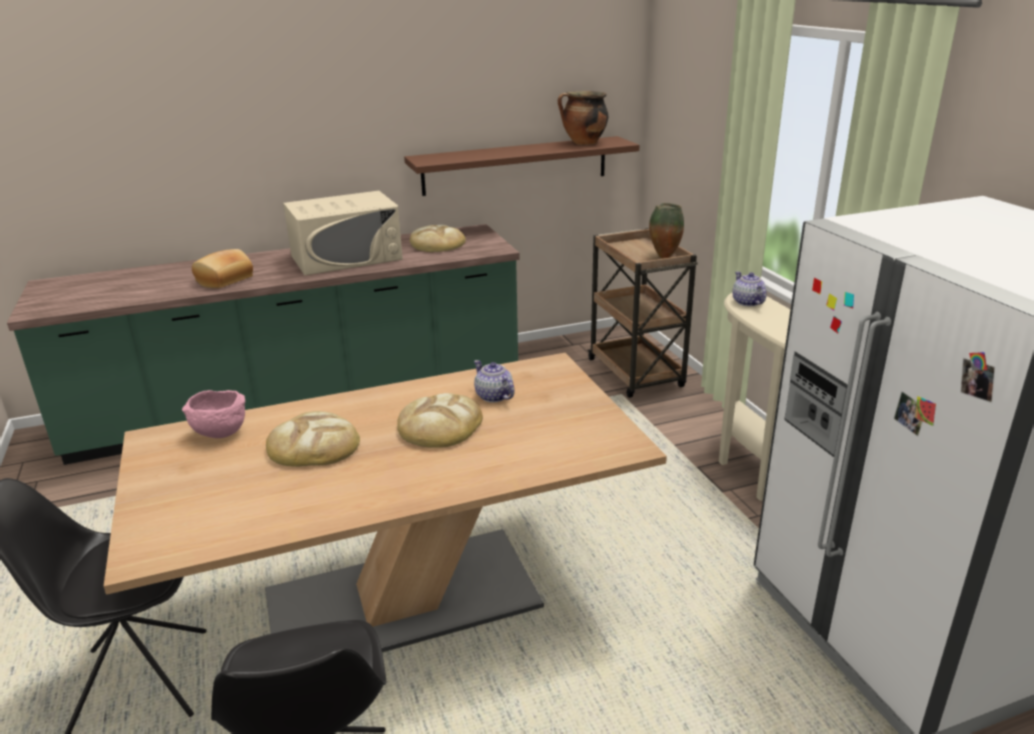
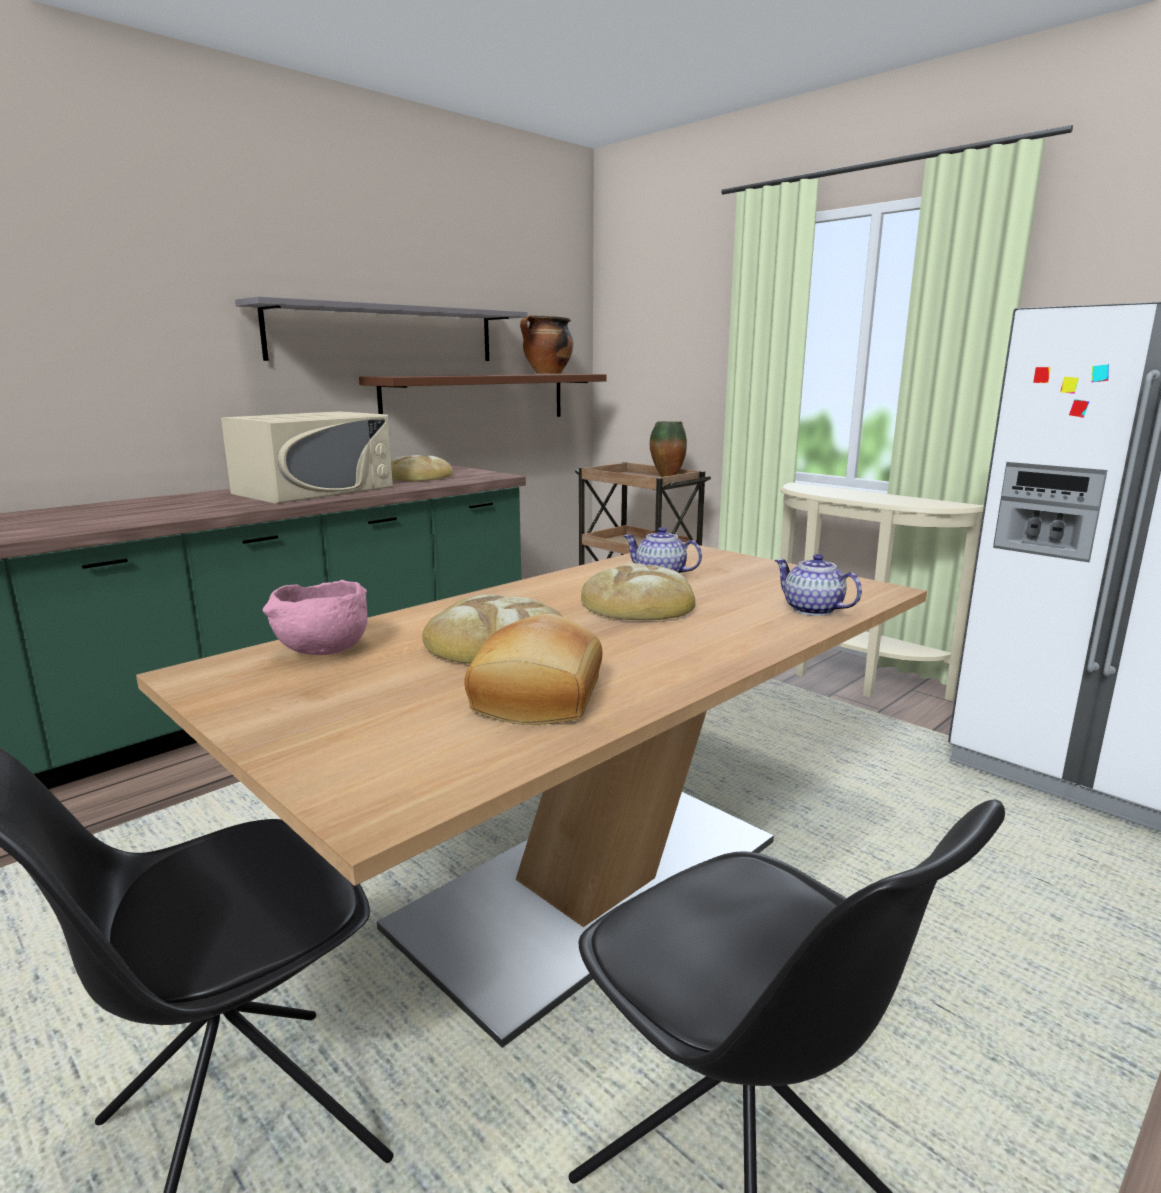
camera: 25 degrees left, 10 degrees down
bread [192,249,253,288] -> bread moved to [464,614,602,725]
teapot [732,272,767,306] -> teapot moved to [775,554,862,616]
none -> grey shelf [235,296,528,361]

